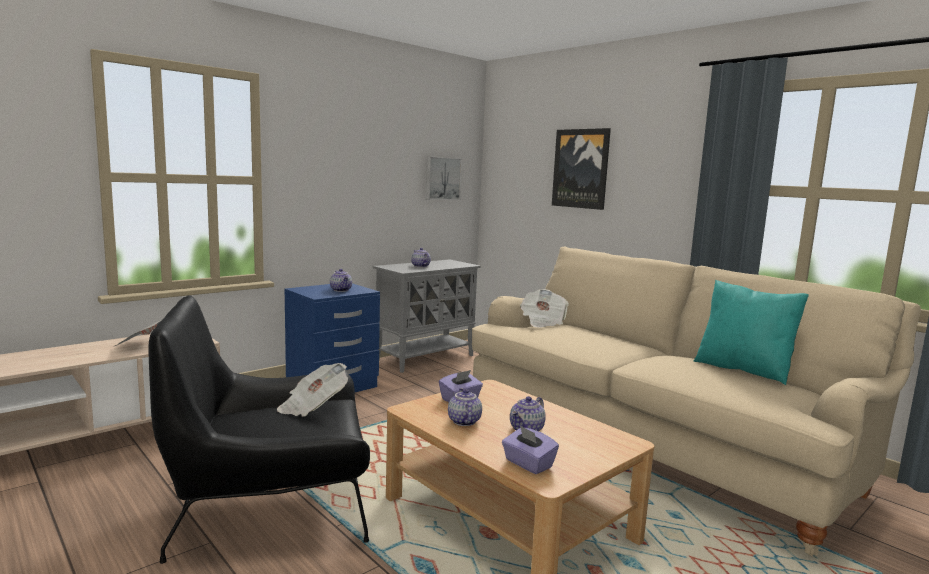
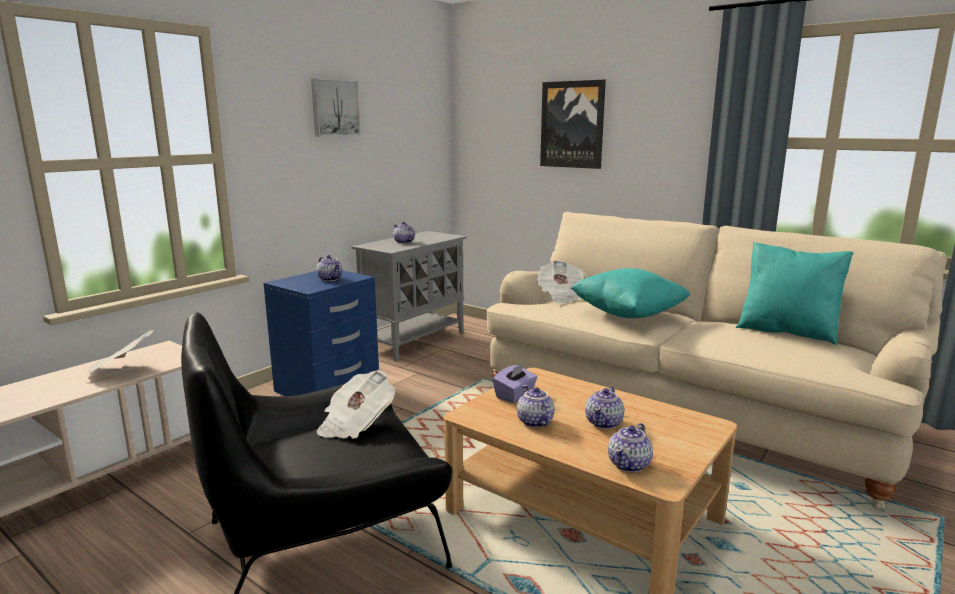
camera: 10 degrees left, 5 degrees up
picture [426,156,462,200] -> picture moved to [311,78,361,136]
purple tissue box [502,425,559,474] -> teapot [608,423,653,472]
none -> turquoise pillow [570,268,690,318]

